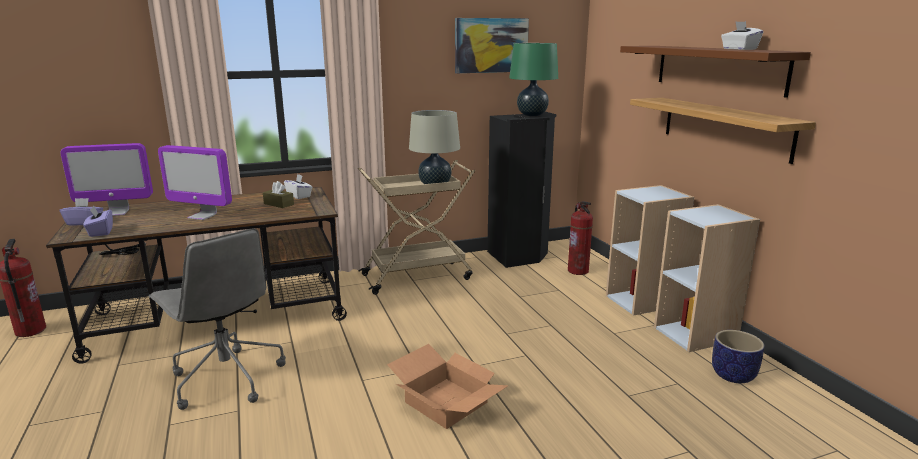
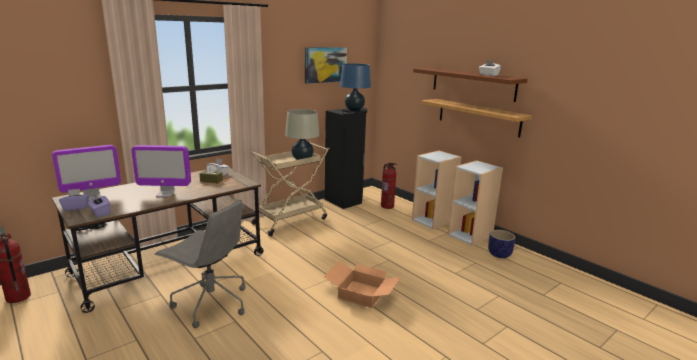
camera: 20 degrees left, 0 degrees up
green table lamp [509,43,558,116] -> blue table lamp [340,63,371,111]

